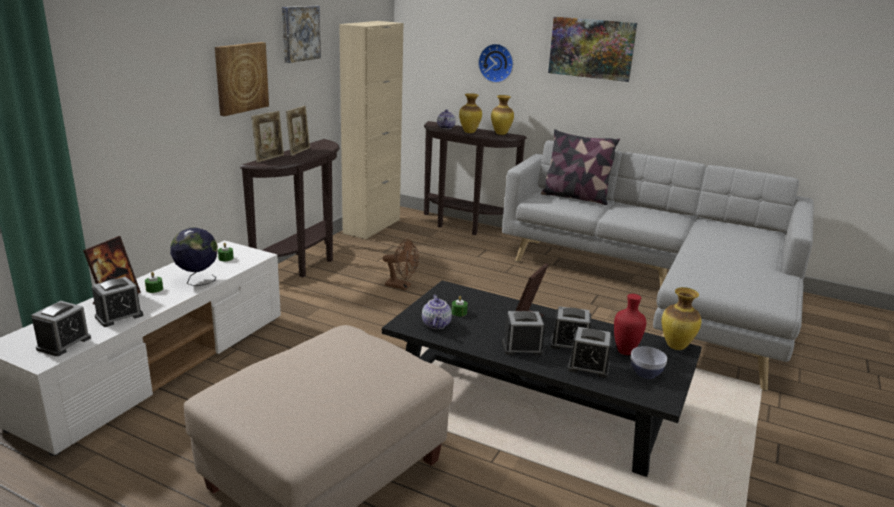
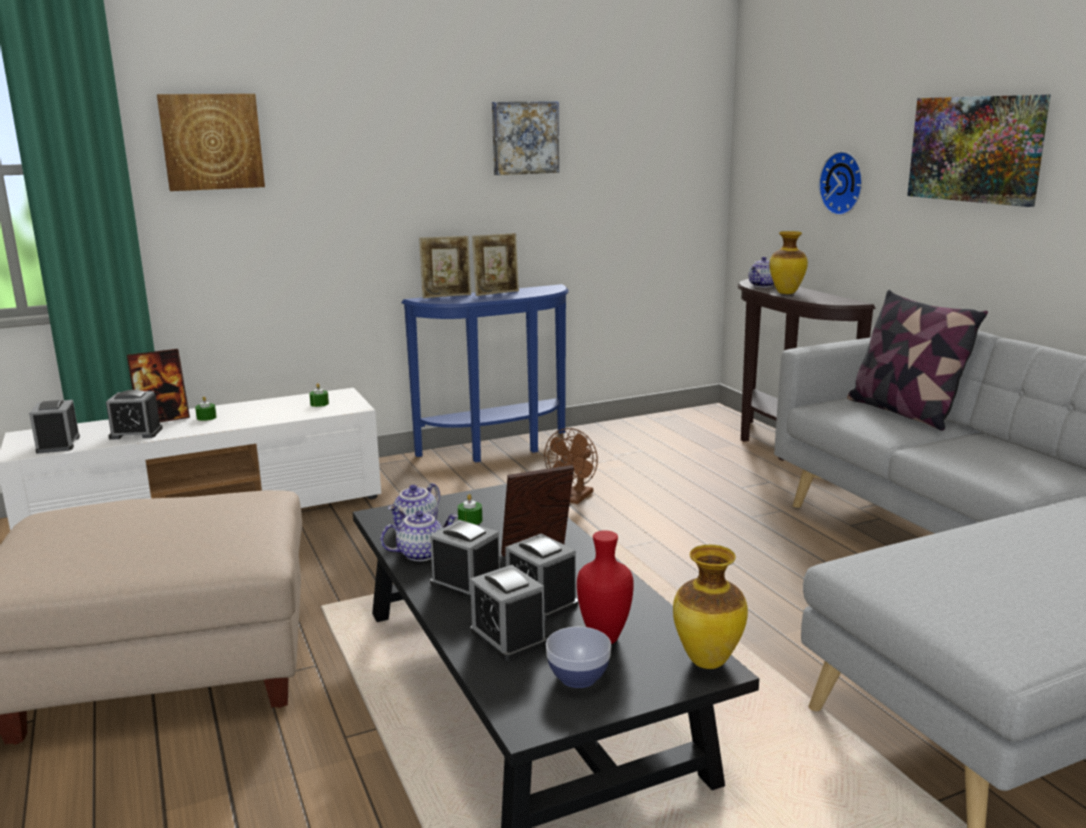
camera: 40 degrees right, 5 degrees down
alarm clock [31,301,91,356] -> alarm clock turned 105 degrees clockwise [29,400,80,454]
globe [170,227,218,286] -> none
picture [215,42,269,116] -> picture moved to [157,94,265,191]
brown console table [240,139,340,278] -> blue console table [401,284,569,462]
beige cabinet [339,21,403,239] -> none
brown fan [383,239,419,290] -> brown fan turned 60 degrees clockwise [544,428,598,504]
vase [491,95,514,135] -> none
none -> teapot [380,510,458,561]

